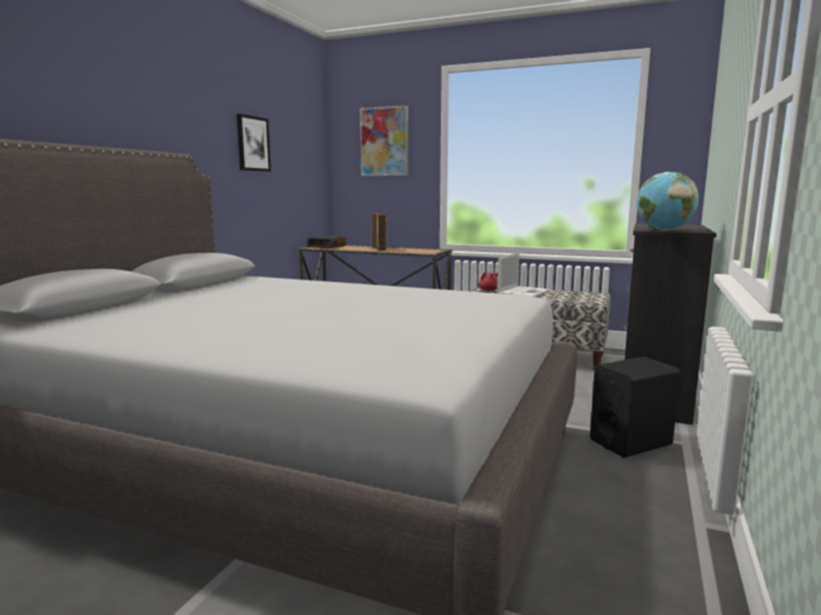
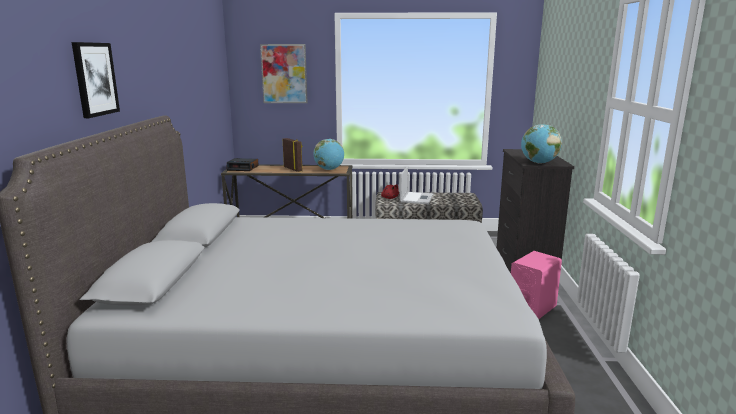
camera: 20 degrees left, 5 degrees up
picture [237,114,271,172] -> picture moved to [72,42,120,118]
black speaker [590,356,680,458] -> pink speaker [511,251,562,319]
none -> globe [314,139,344,170]

